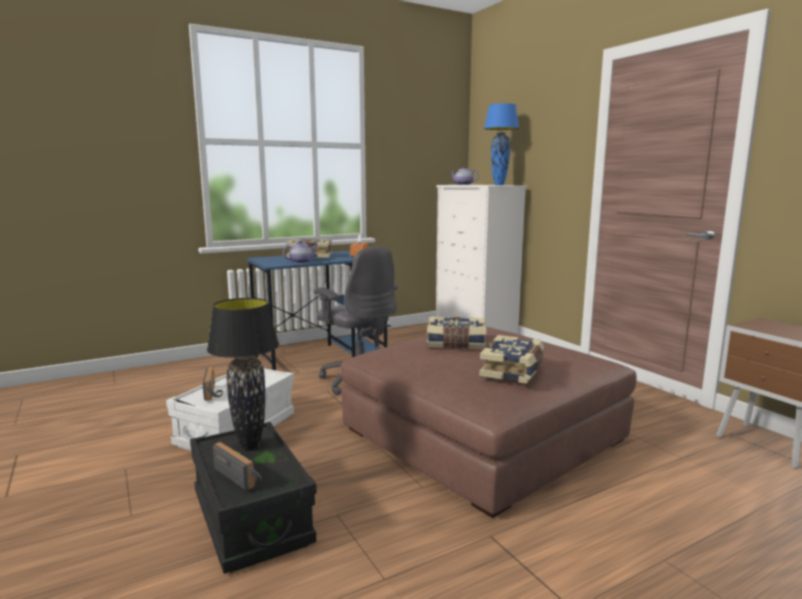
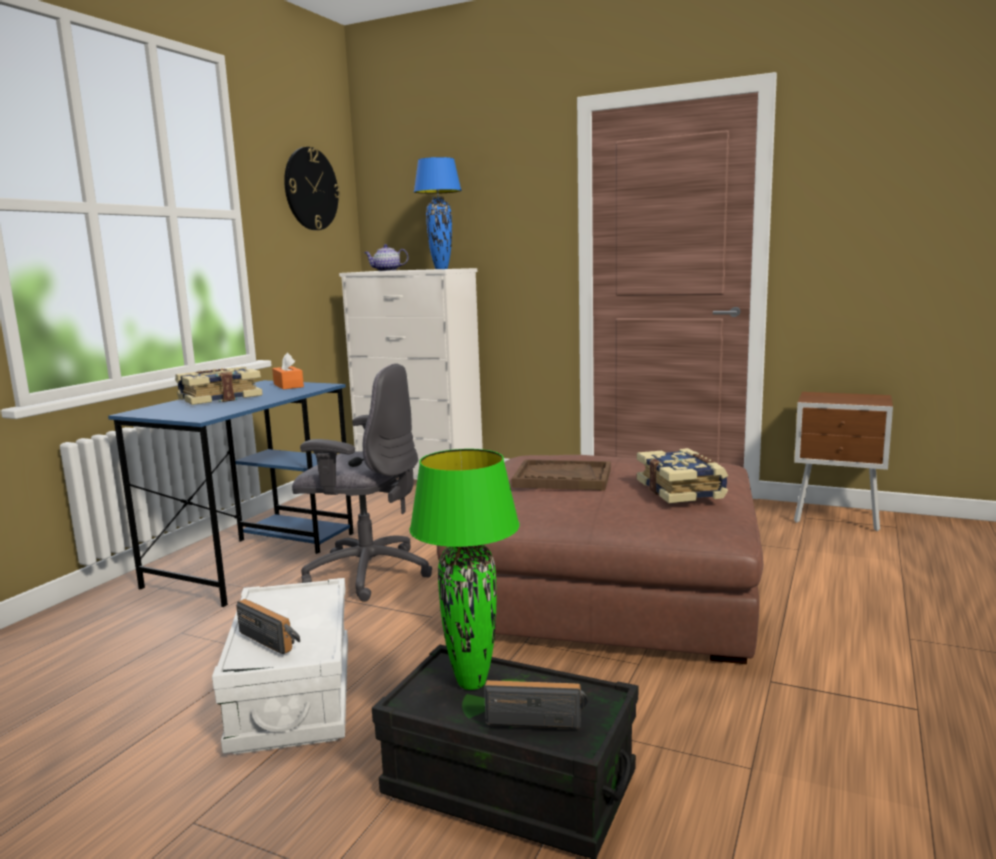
camera: 35 degrees left, 0 degrees up
black table lamp [207,298,279,451] -> green table lamp [410,449,520,690]
teapot [283,240,317,263] -> none
book [427,316,486,349] -> brown tray [511,459,611,491]
none -> wall clock [284,147,340,230]

